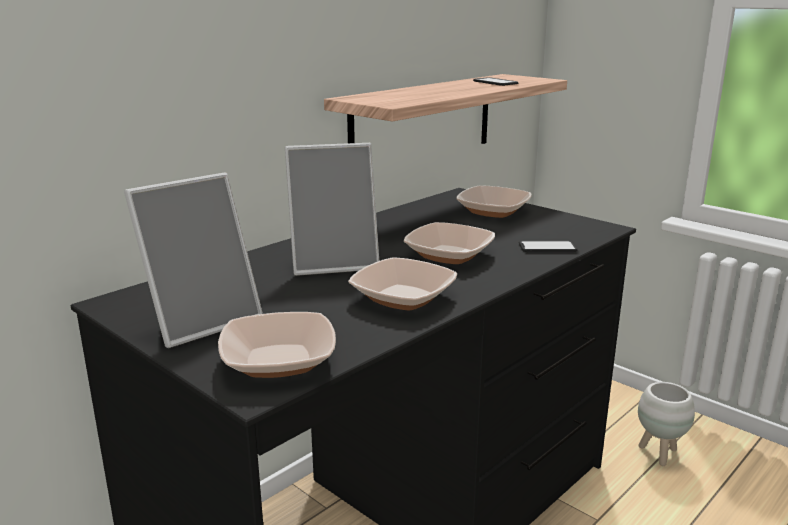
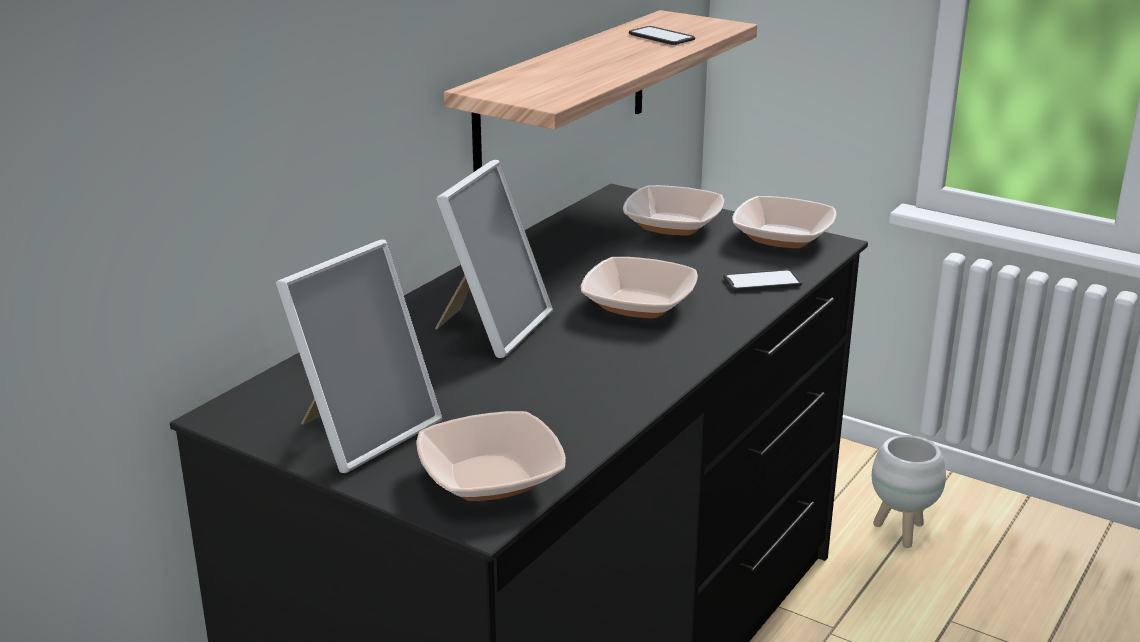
camera: 10 degrees left, 5 degrees up
picture frame [285,143,379,276] -> picture frame turned 45 degrees counterclockwise [435,160,553,358]
bowl [348,257,457,310] -> bowl moved to [732,196,836,248]

